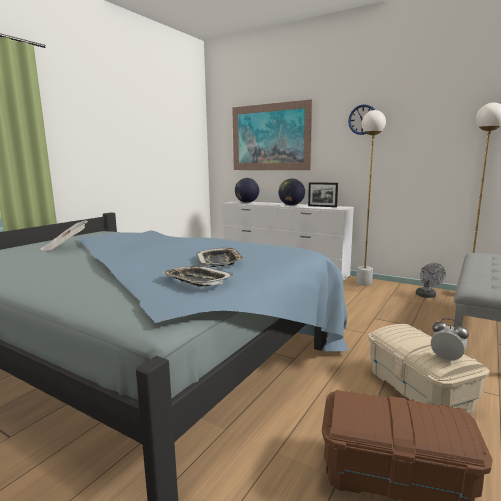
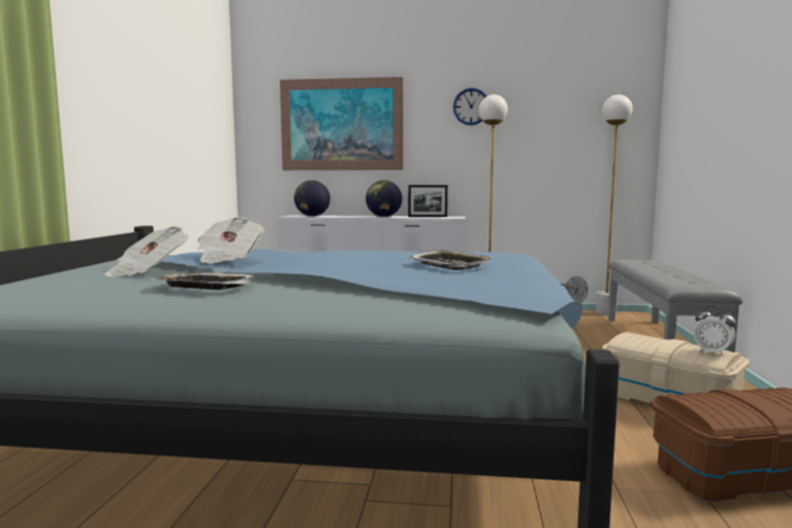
camera: 25 degrees left, 5 degrees down
tray [162,266,234,287] -> tray moved to [153,272,257,290]
alarm clock [431,318,469,361] -> alarm clock turned 150 degrees counterclockwise [694,306,736,356]
none -> newspaper [197,217,265,263]

